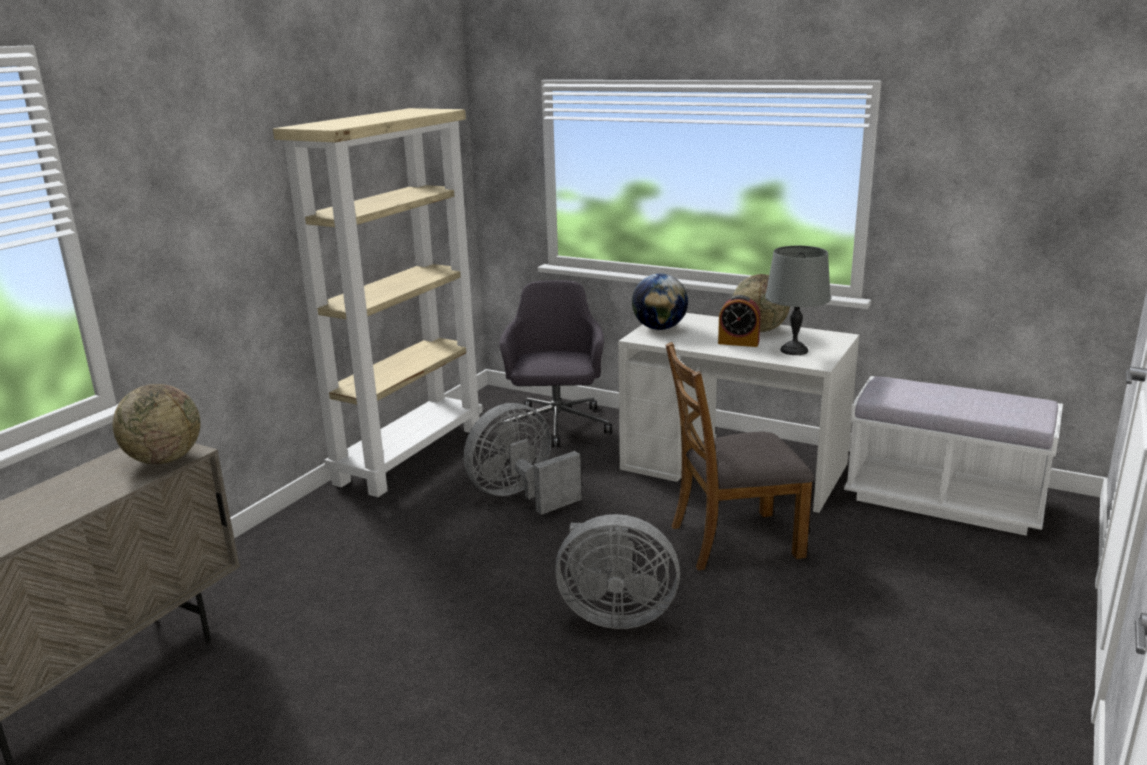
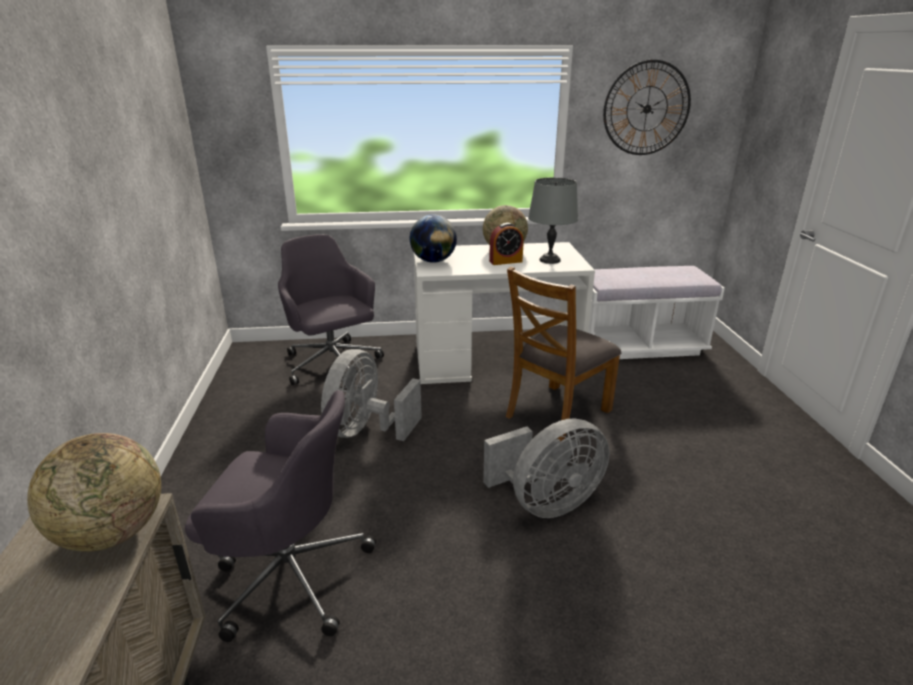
camera: 35 degrees left, 5 degrees up
beige bookcase [273,108,483,497] -> none
none -> grey office chair [185,390,376,642]
none -> wall clock [603,60,691,155]

